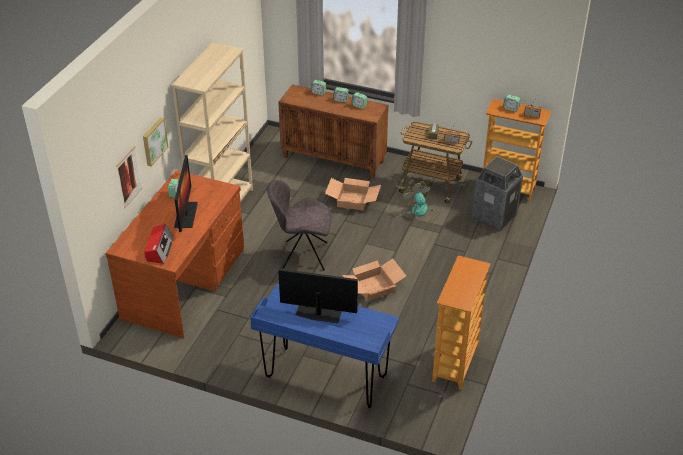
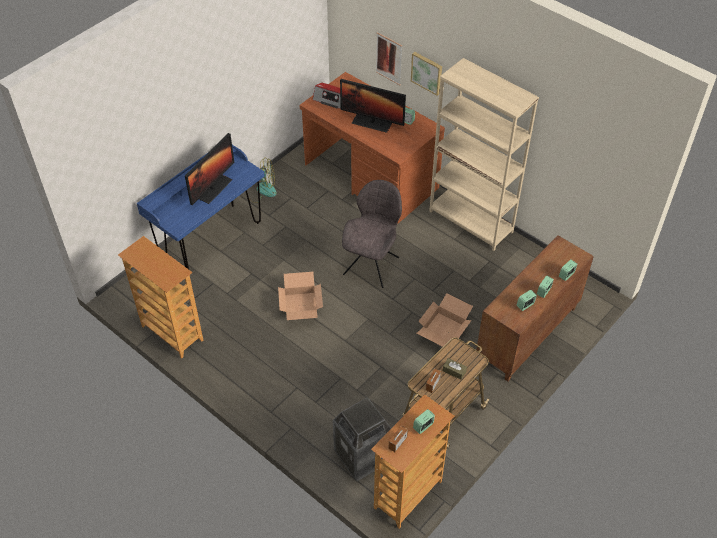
camera: 110 degrees right, 10 degrees up
fan [403,181,440,223] -> fan moved to [249,158,277,203]

